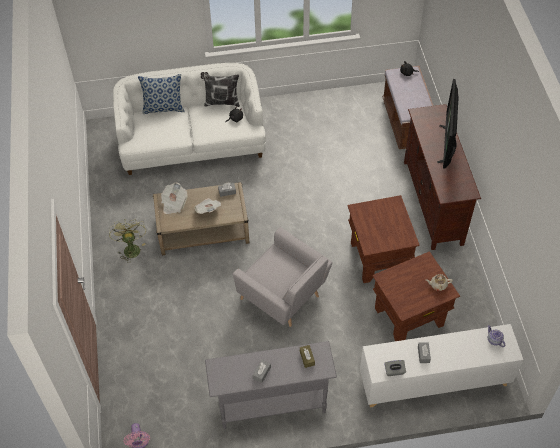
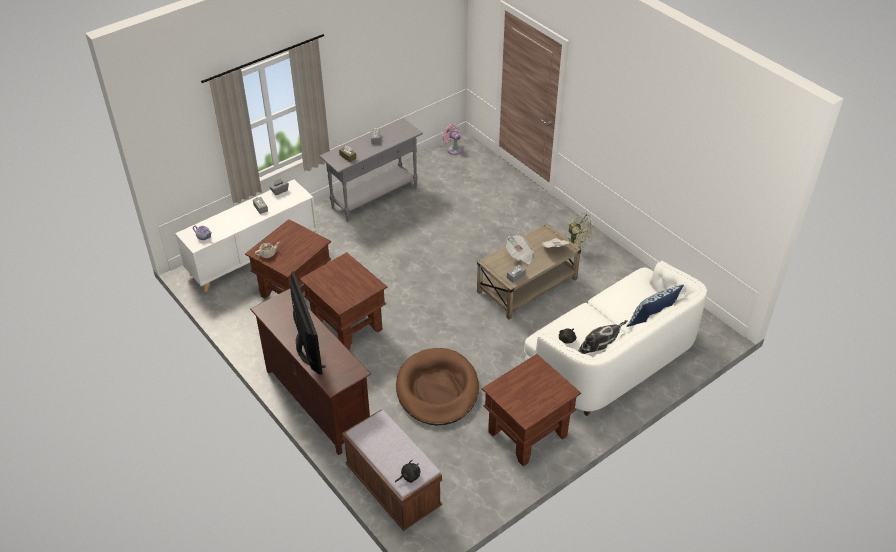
camera: 150 degrees right, 10 degrees down
grey armchair [233,227,332,327] -> none
none -> brown dog bed [396,348,479,425]
none -> brown side table [482,354,581,467]

